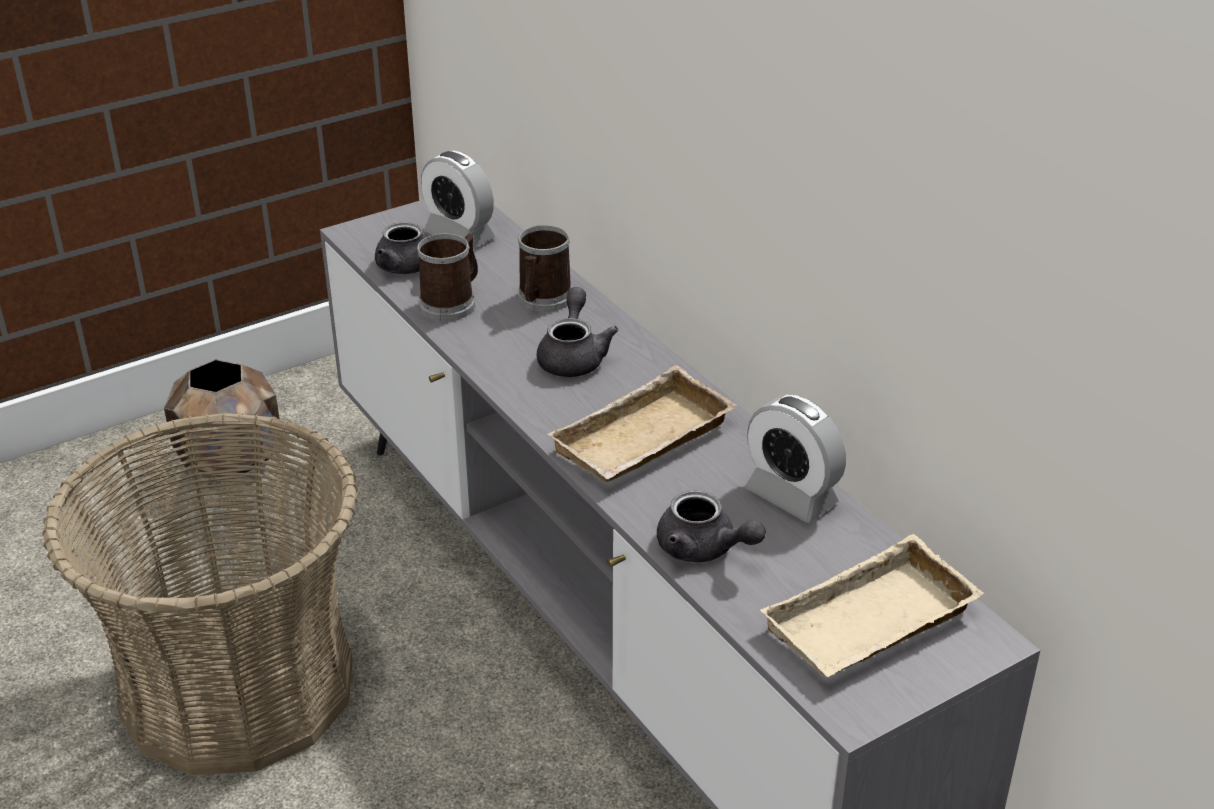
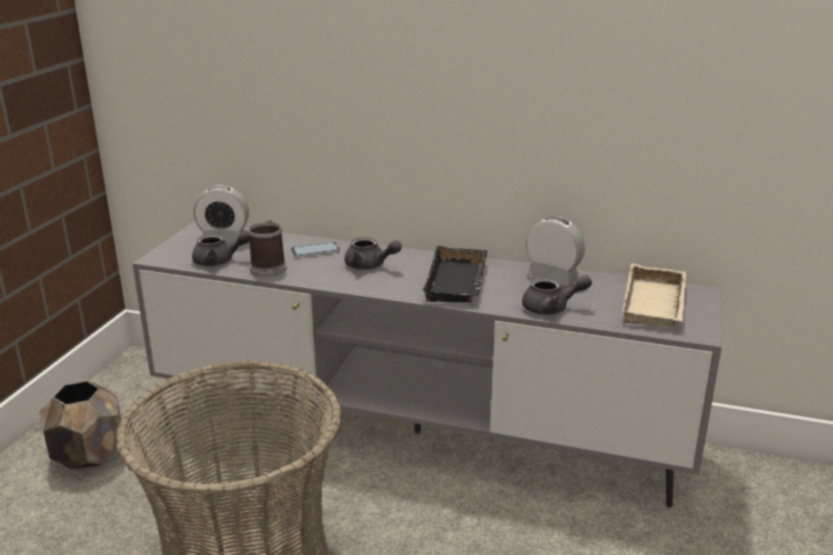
camera: 40 degrees left, 10 degrees down
mug [517,225,572,312] -> phone [291,242,340,257]
grey teapot [537,287,618,377] -> grey teapot turned 150 degrees clockwise [344,237,402,270]
beige tray [547,365,737,482] -> black tray [422,246,488,303]
alarm clock [746,395,846,523] -> alarm clock turned 150 degrees counterclockwise [526,216,585,286]

